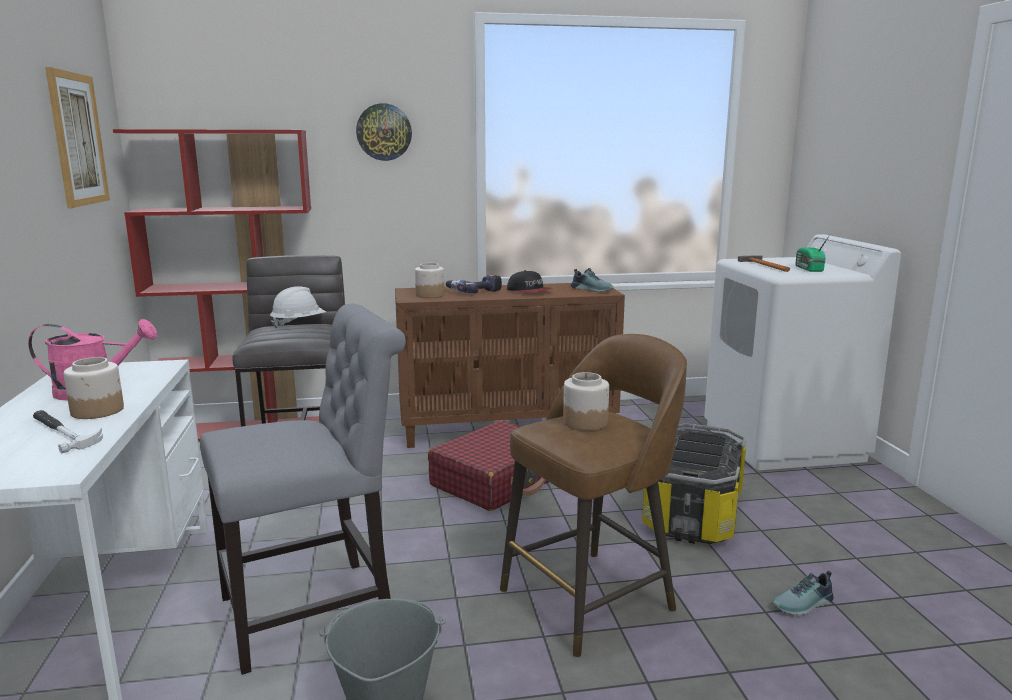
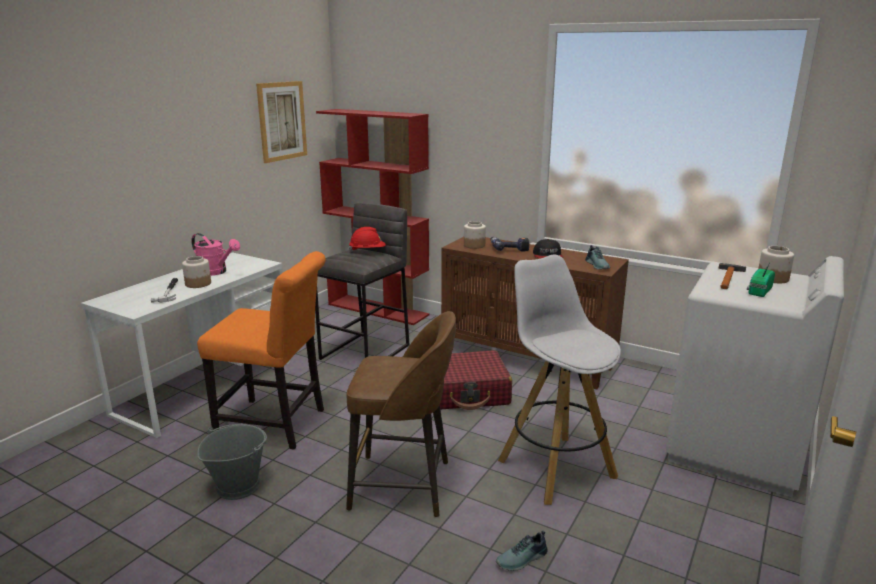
camera: 40 degrees right, 5 degrees up
grey chair [200,304,406,675] -> orange chair [197,251,326,449]
white hard hat [270,286,326,328] -> red hard hat [349,227,386,252]
wall clock [356,103,412,161] -> none
jar [563,372,609,431] -> jar moved to [758,246,794,283]
storage box [642,423,746,544] -> white stool [498,254,621,505]
shoe [771,570,834,615] -> shoe turned 45 degrees counterclockwise [496,530,548,571]

